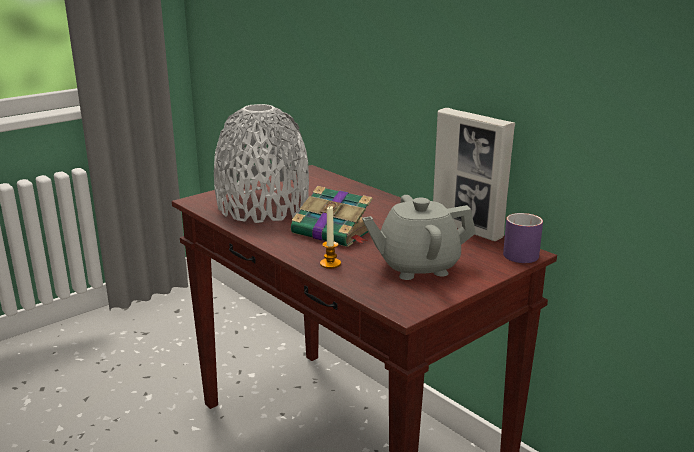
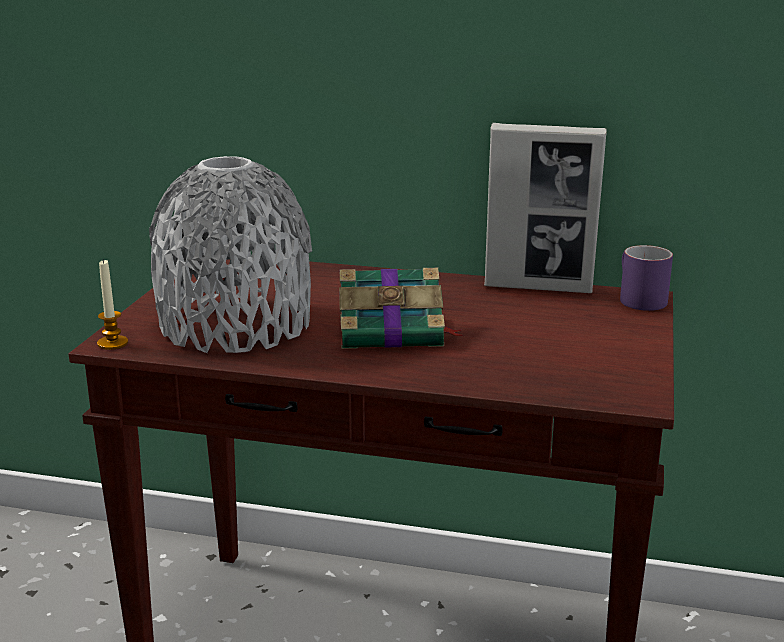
camera: 35 degrees left, 0 degrees up
candle [320,206,341,269] -> candle moved to [97,259,128,350]
grey teapot [362,195,476,280] -> none

